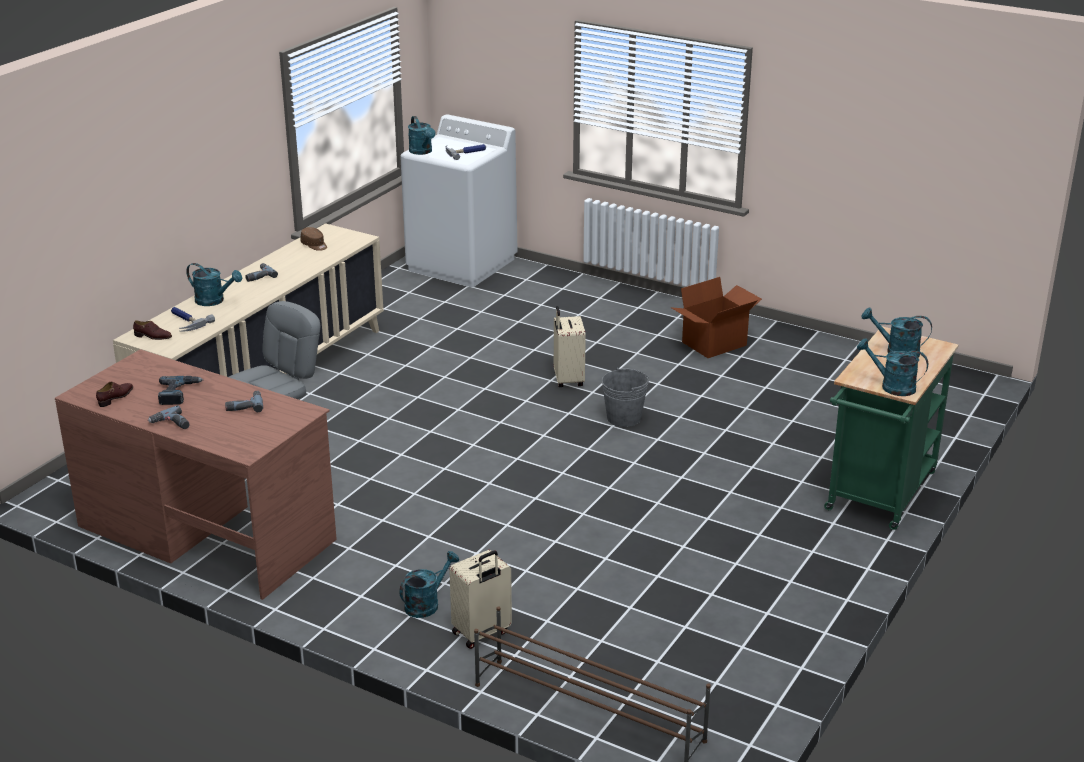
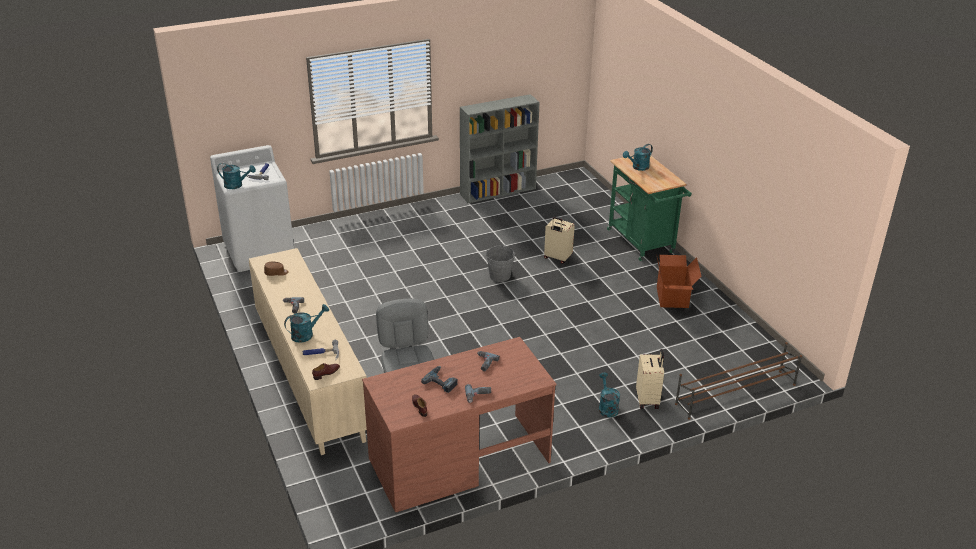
camera: 55 degrees left, 5 degrees up
beige suitcase [554,306,586,387] -> beige suitcase moved to [544,217,575,264]
cardboard box [671,277,762,358] -> cardboard box moved to [657,255,702,308]
turquoise watering can [857,338,928,396] -> none
none -> grey bookcase [460,94,540,203]

